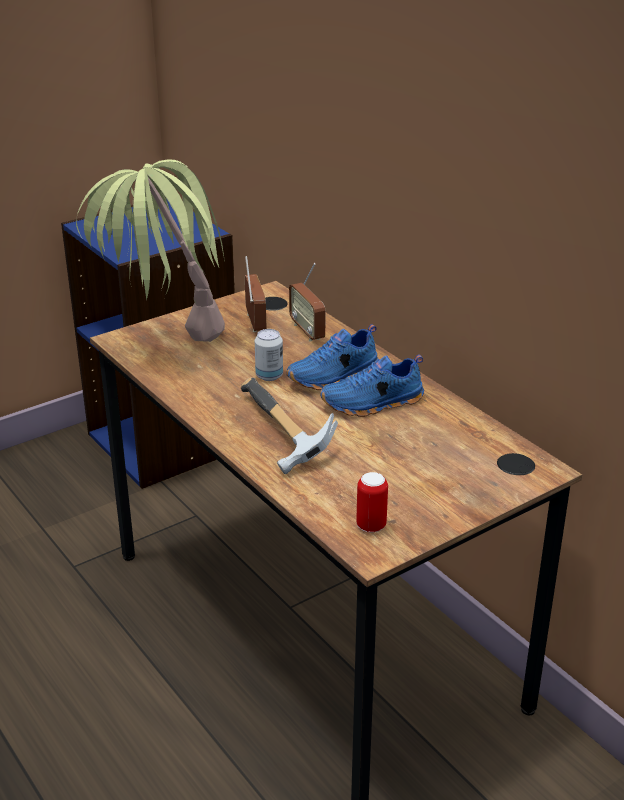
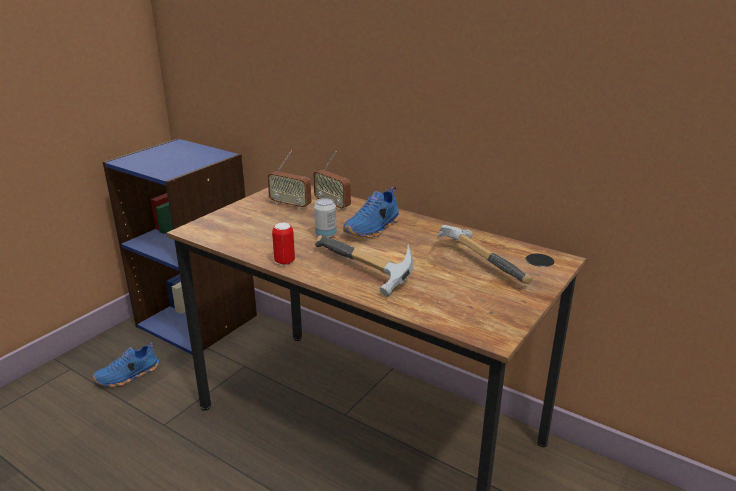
camera: 20 degrees left, 5 degrees down
potted plant [76,159,225,342] -> none
radio [245,256,266,332] -> radio turned 150 degrees clockwise [267,151,311,210]
blue shoe [320,355,424,417] -> blue shoe moved to [93,342,159,387]
can [356,472,388,532] -> can moved to [272,223,295,265]
none -> hammer [437,225,533,284]

